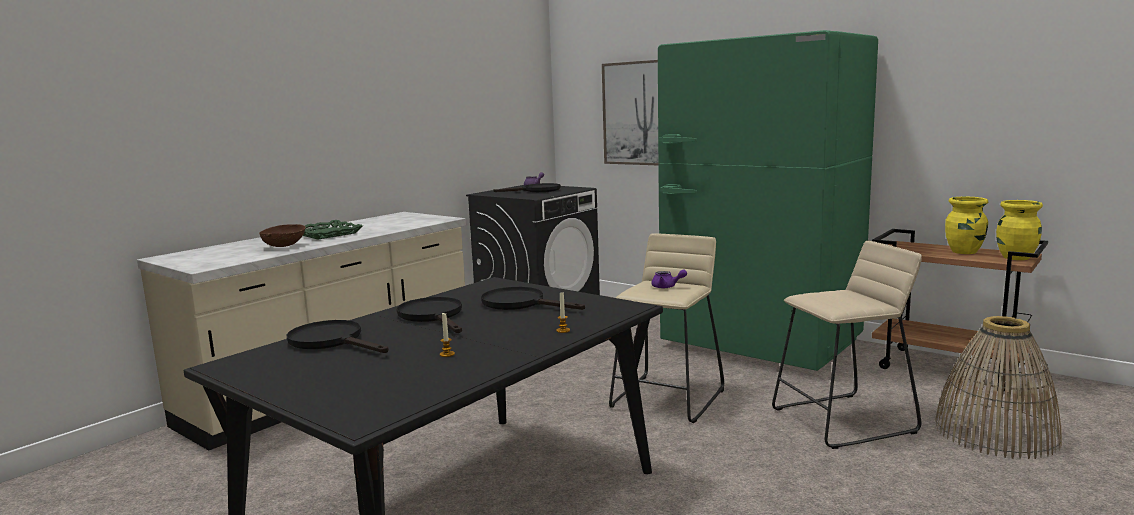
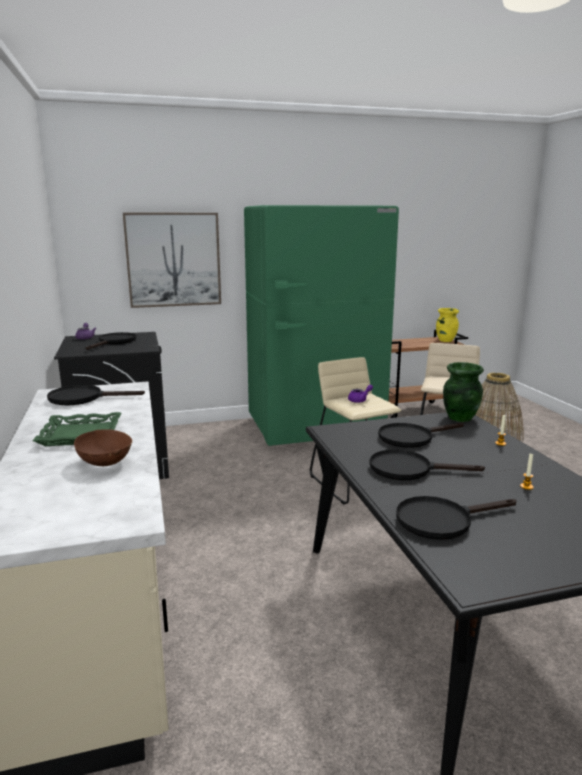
camera: 55 degrees left, 5 degrees up
yellow vase [945,197,988,254] -> none
none -> black frying pan [47,385,145,405]
none -> green vase [443,362,484,422]

